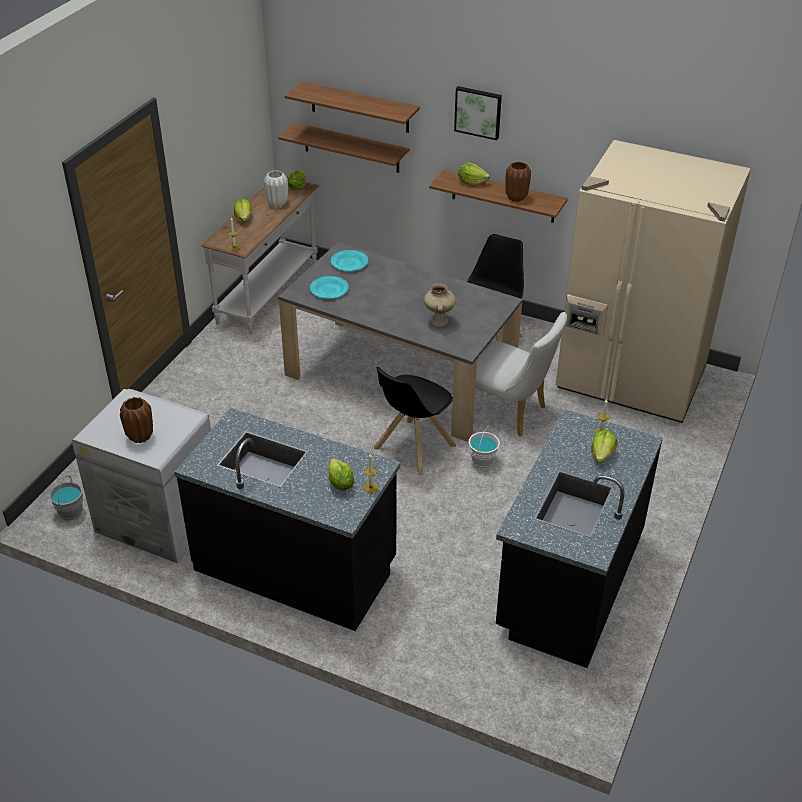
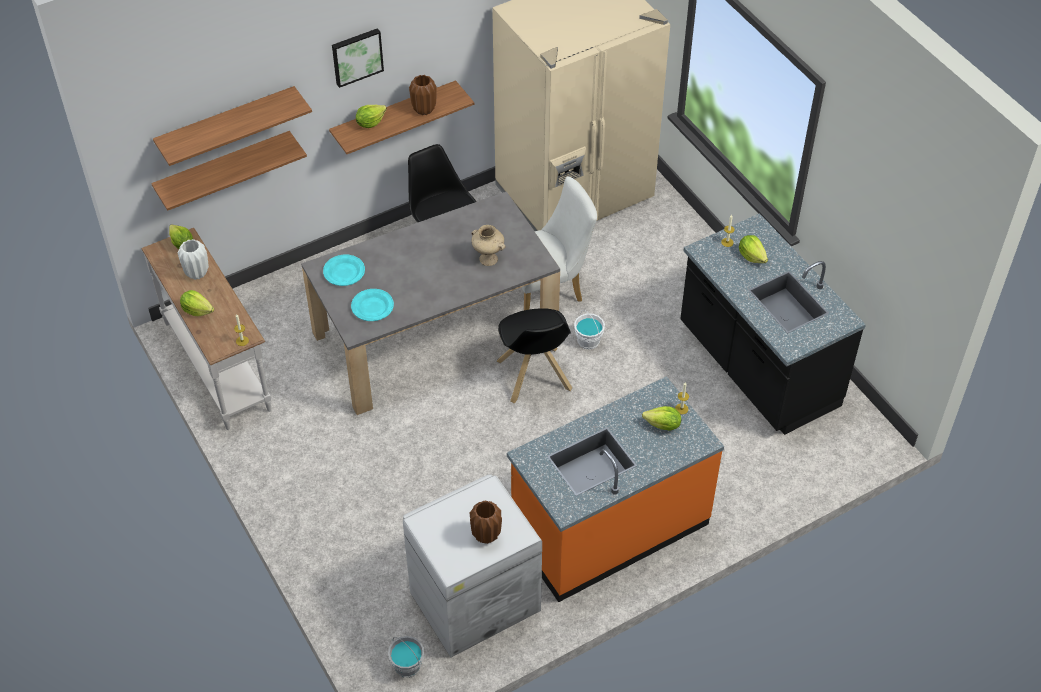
camera: 55 degrees left, 10 degrees up
black counter [175,408,400,631] -> orange counter [507,376,724,602]

